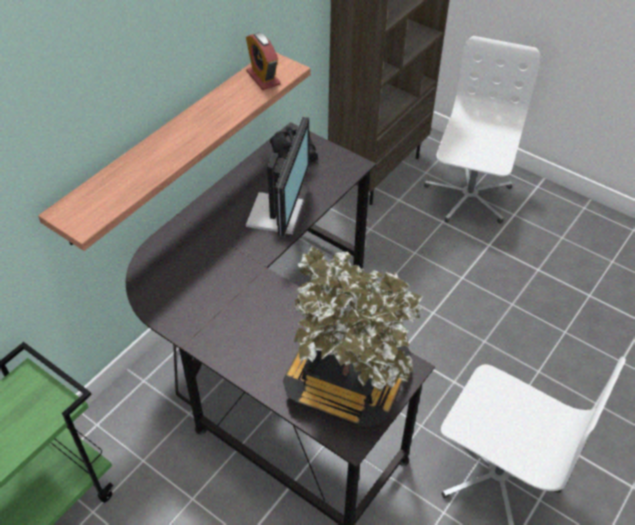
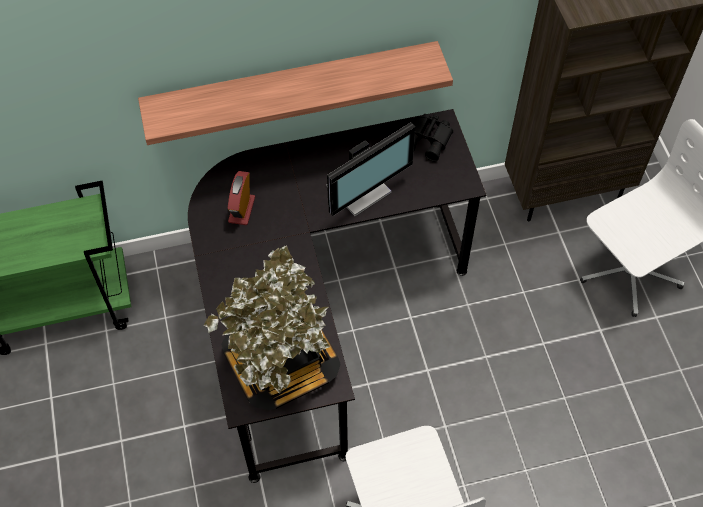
camera: 40 degrees right, 10 degrees up
alarm clock [246,32,281,90] -> alarm clock moved to [228,171,255,225]

